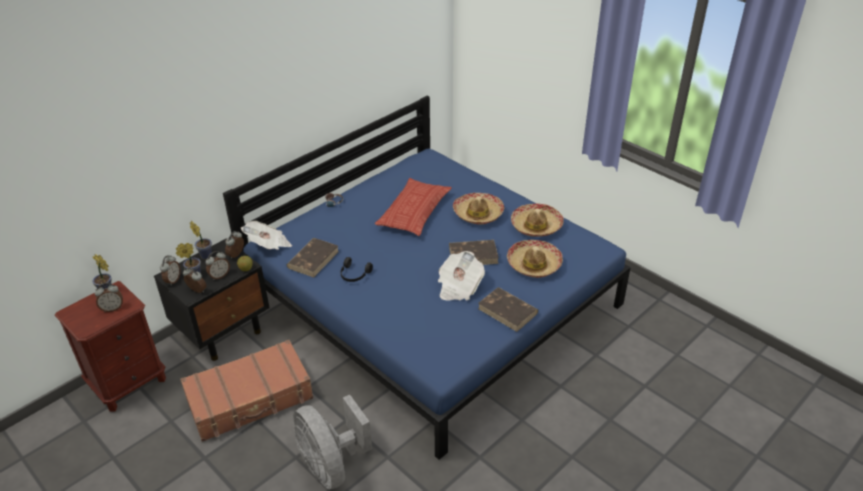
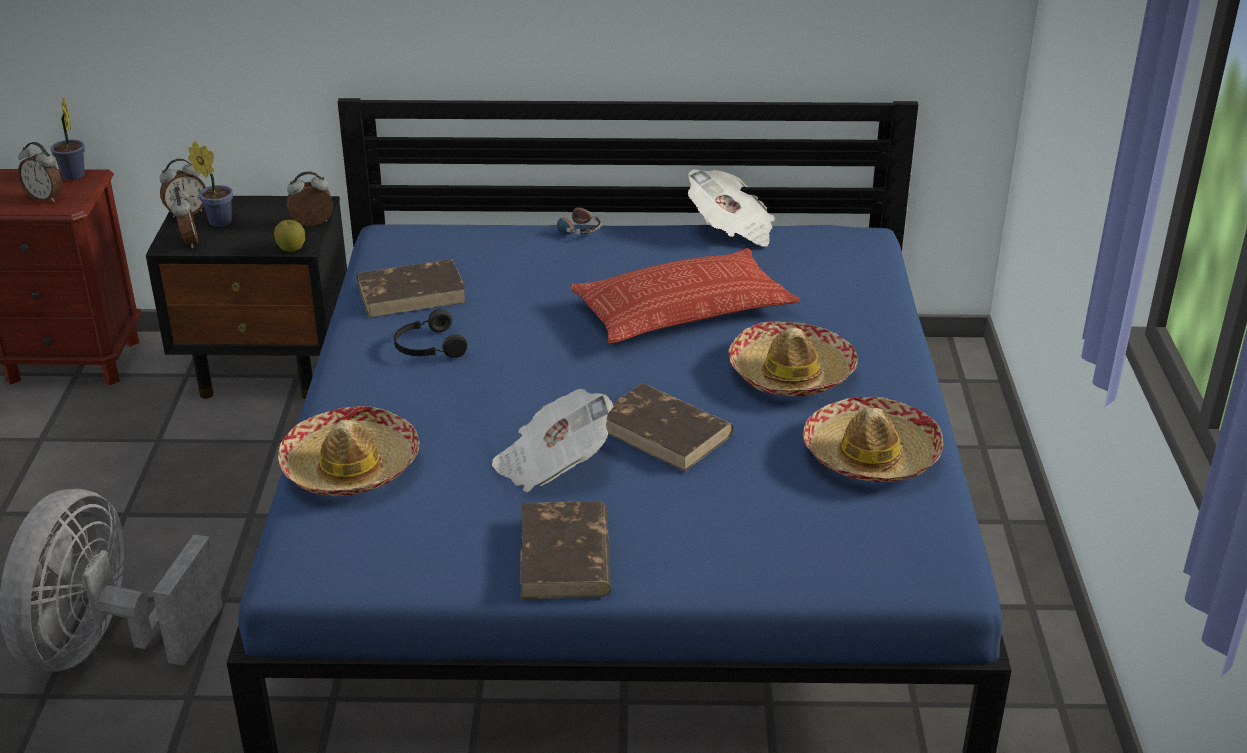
camera: 45 degrees right, 5 degrees down
brown suitcase [180,340,313,442] -> none
potted plant [190,221,212,259] -> none
alarm clock [205,251,230,280] -> none
newspaper [241,221,292,250] -> newspaper moved to [688,169,775,247]
hat [507,240,563,278] -> hat moved to [278,406,419,496]

